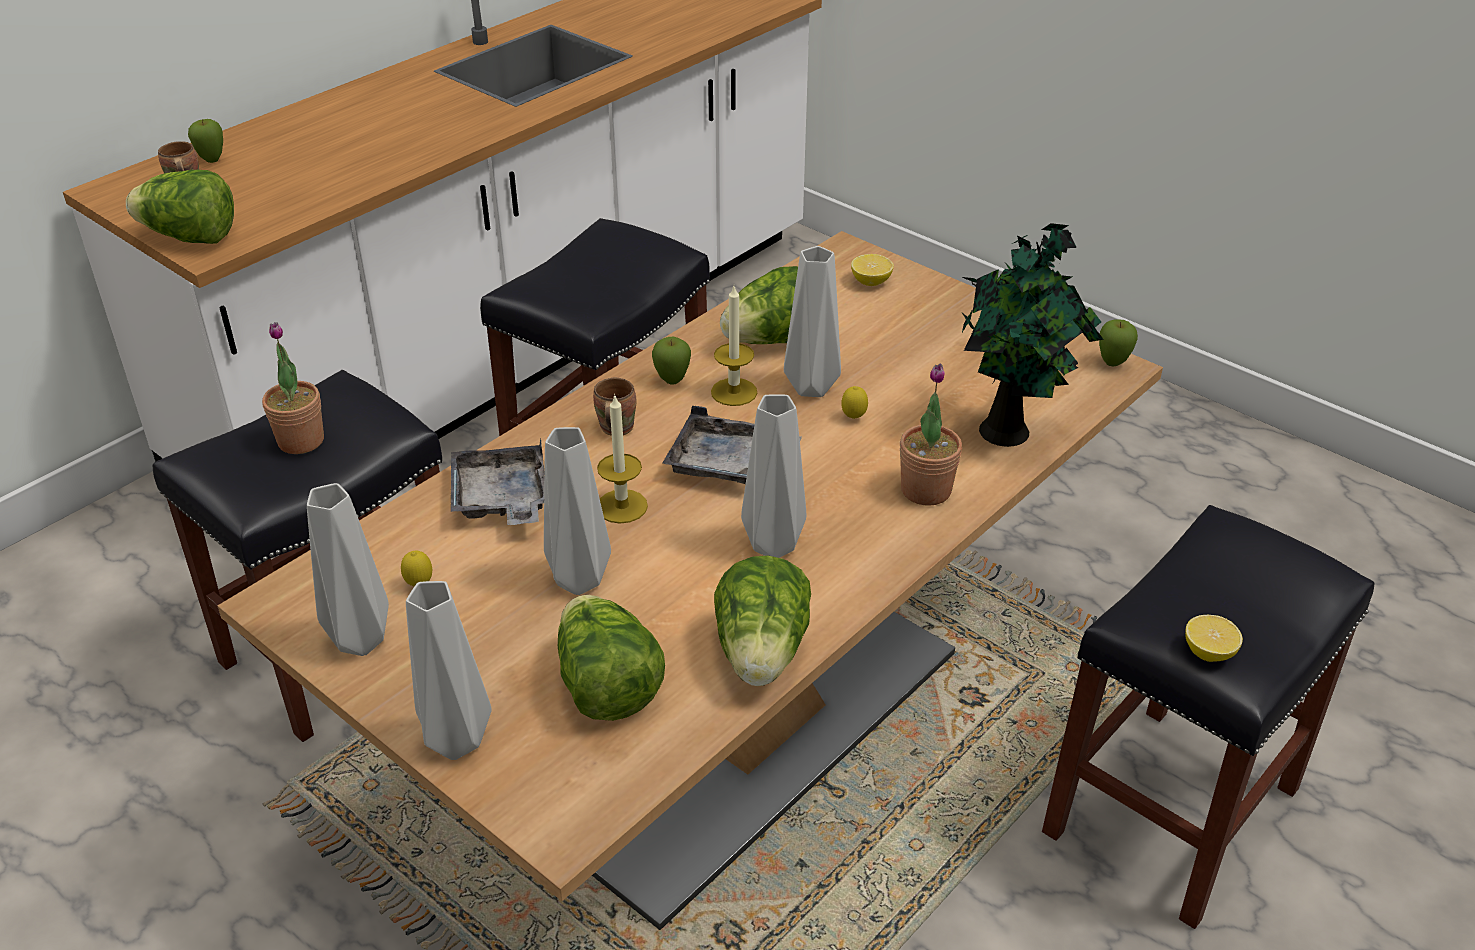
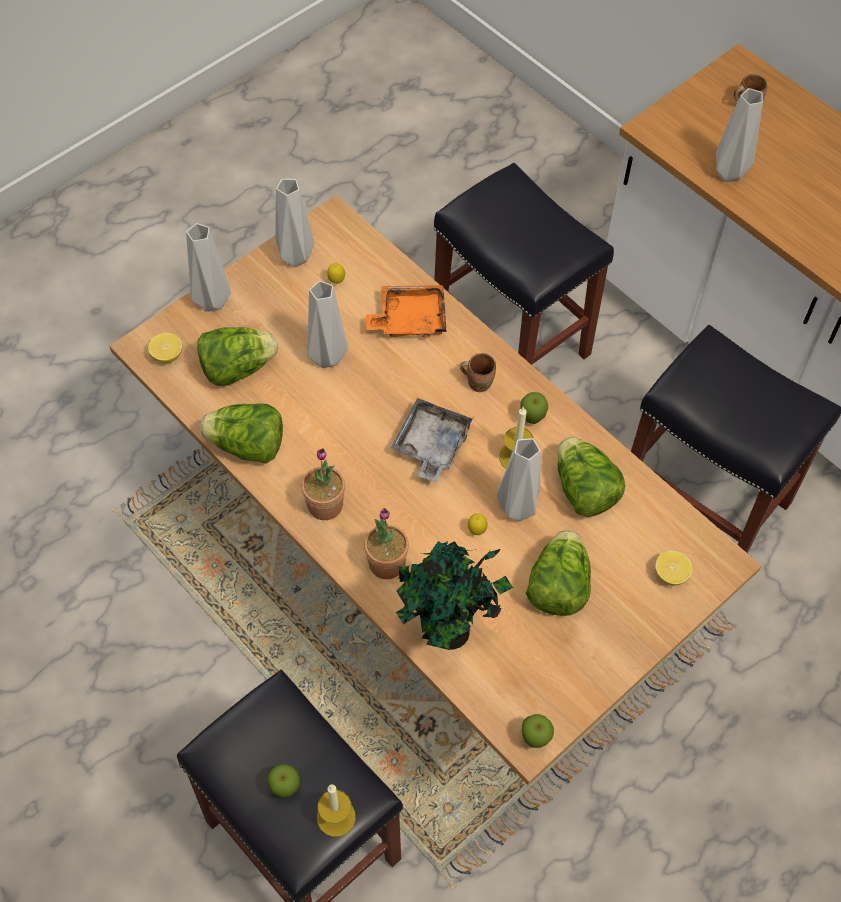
camera: 95 degrees right, 20 degrees up
lettuce [126,170,234,244] -> lettuce moved to [526,530,591,616]
apple [188,119,223,163] -> apple moved to [267,764,300,798]
potted plant [262,322,324,454] -> potted plant moved to [301,448,345,520]
grey tray [451,439,544,525] -> orange tray [366,285,447,338]
candle [597,394,648,524] -> candle moved to [317,784,356,837]
grey vase [741,394,807,558] -> grey vase moved to [716,88,763,182]
lemon [1185,615,1243,662] -> lemon moved to [148,333,182,363]

